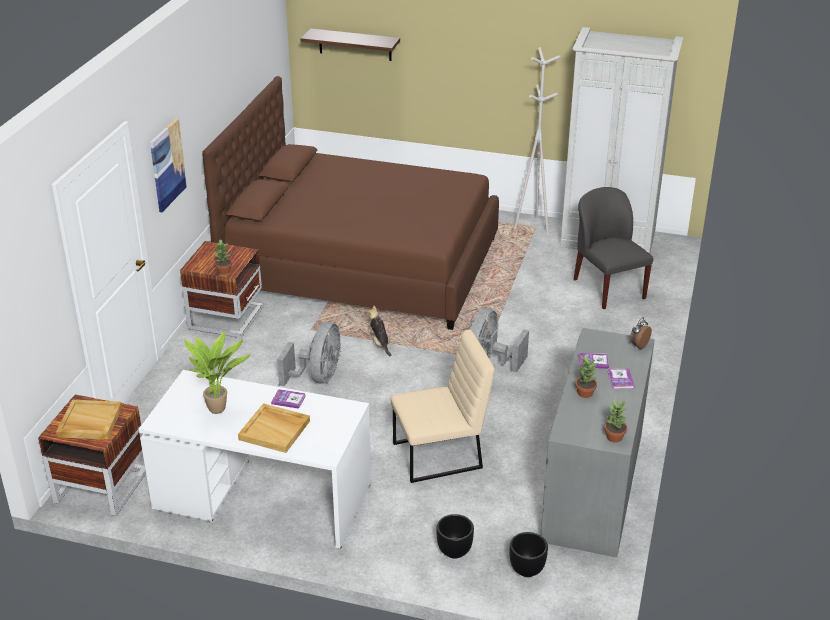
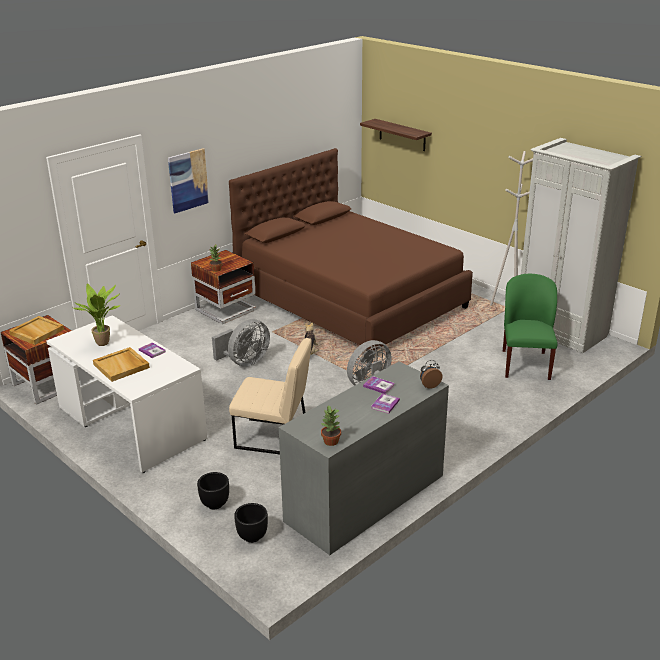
camera: 30 degrees right, 5 degrees down
grey chair [574,187,653,309] -> green chair [503,274,558,380]
potted plant [575,356,598,398] -> none

